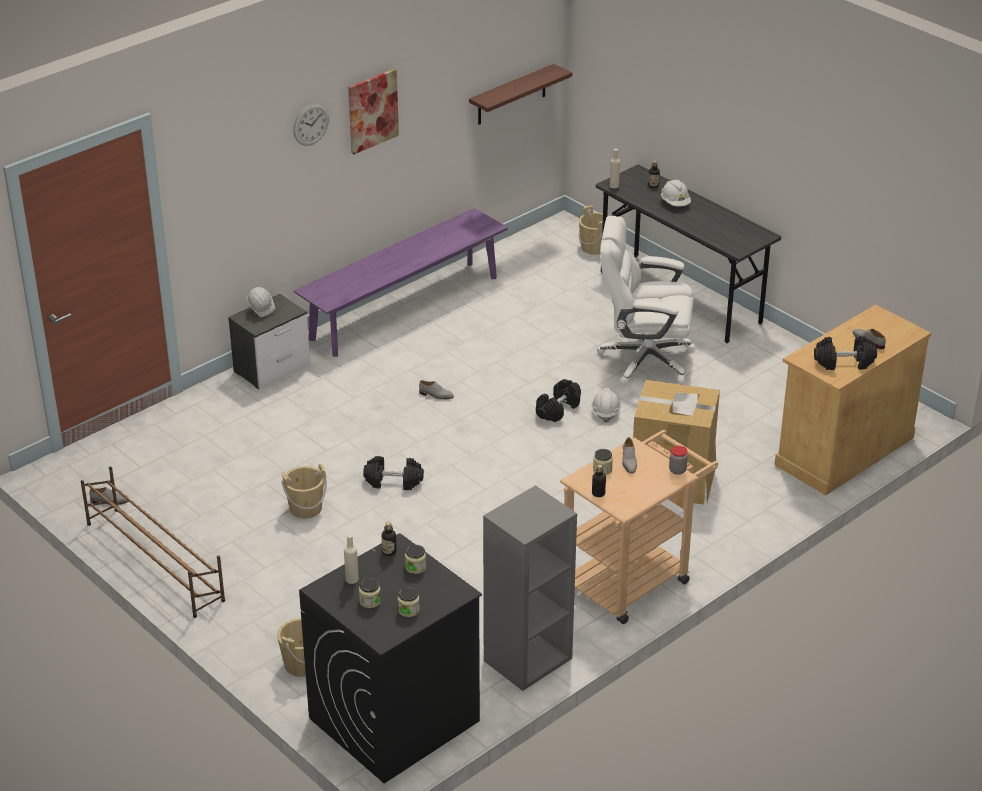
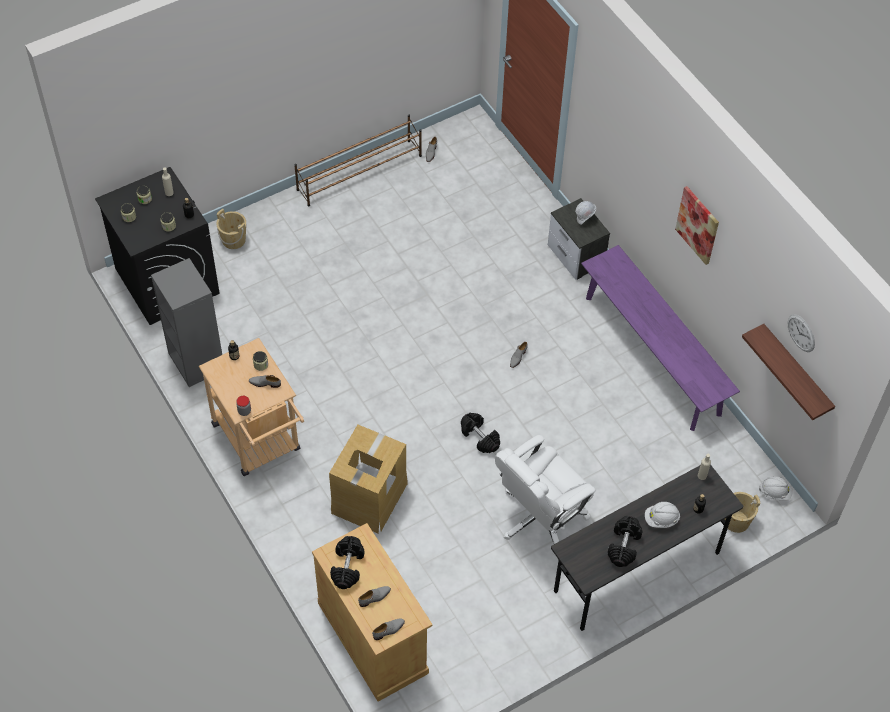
camera: 100 degrees right, 20 degrees up
beige bucket [282,464,327,519] -> none
wall clock [293,103,329,146] -> wall clock moved to [788,314,815,352]
black dumbbell [363,456,424,490] -> black dumbbell moved to [608,516,643,567]
white hard hat [591,388,621,423] -> white hard hat moved to [759,476,793,501]
white office chair [597,216,696,385] -> white office chair turned 150 degrees counterclockwise [495,435,595,555]
none -> grey shoe [372,618,405,640]

